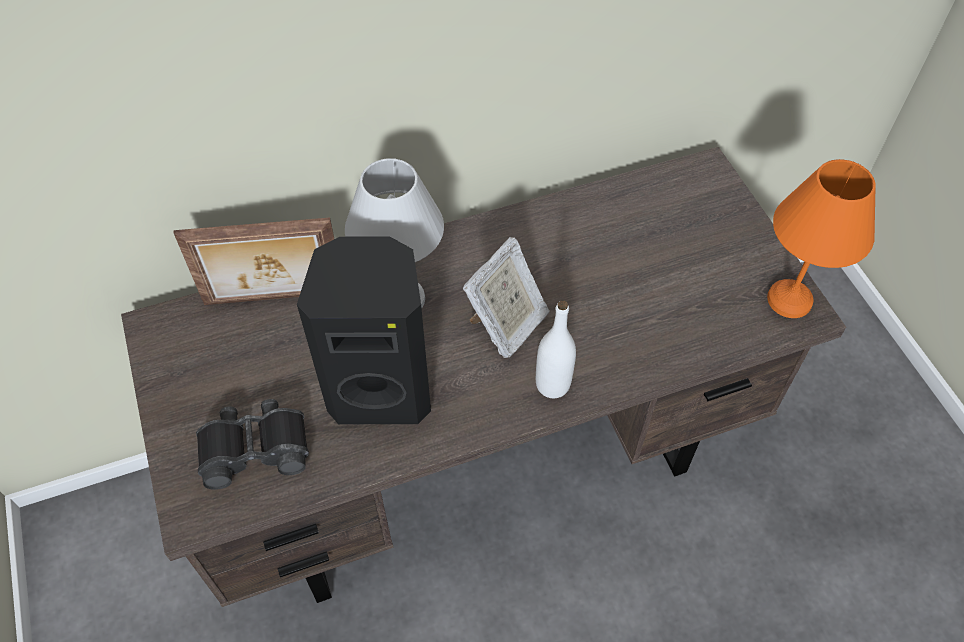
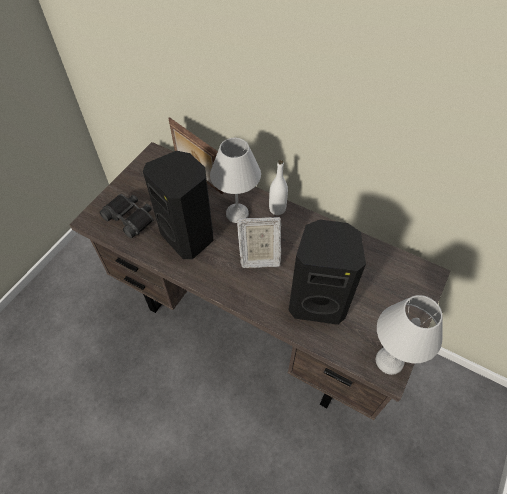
camera: 50 degrees right, 0 degrees up
white bottle [536,300,576,398] -> white bottle moved to [269,160,288,215]
orange table lamp [767,159,876,318] -> white table lamp [376,295,442,375]
none -> black speaker [289,220,366,325]

